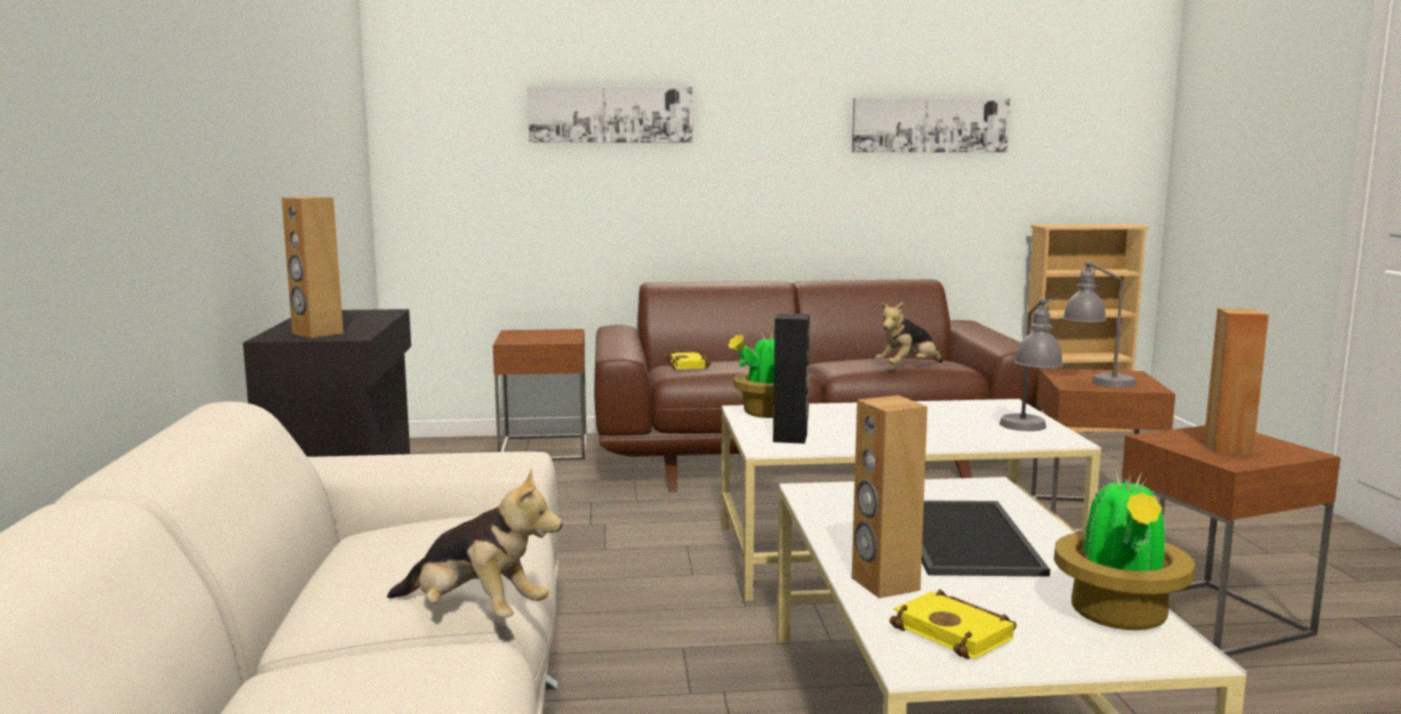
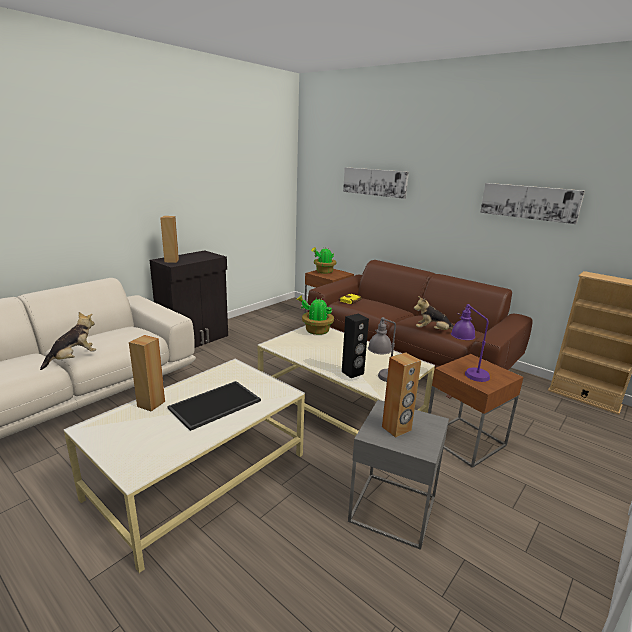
camera: 45 degrees right, 10 degrees up
plush toy [387,469,562,618] -> plush toy turned 120 degrees counterclockwise [40,312,96,370]
black speaker [773,313,810,444] -> black speaker moved to [342,314,369,378]
yellow book [890,589,1017,659] -> none
potted plant [1054,469,1195,630] -> potted plant moved to [311,246,336,274]
grey table lamp [1063,261,1136,388] -> purple table lamp [451,304,490,382]
brown side table [1122,425,1341,656] -> grey side table [348,400,449,550]

